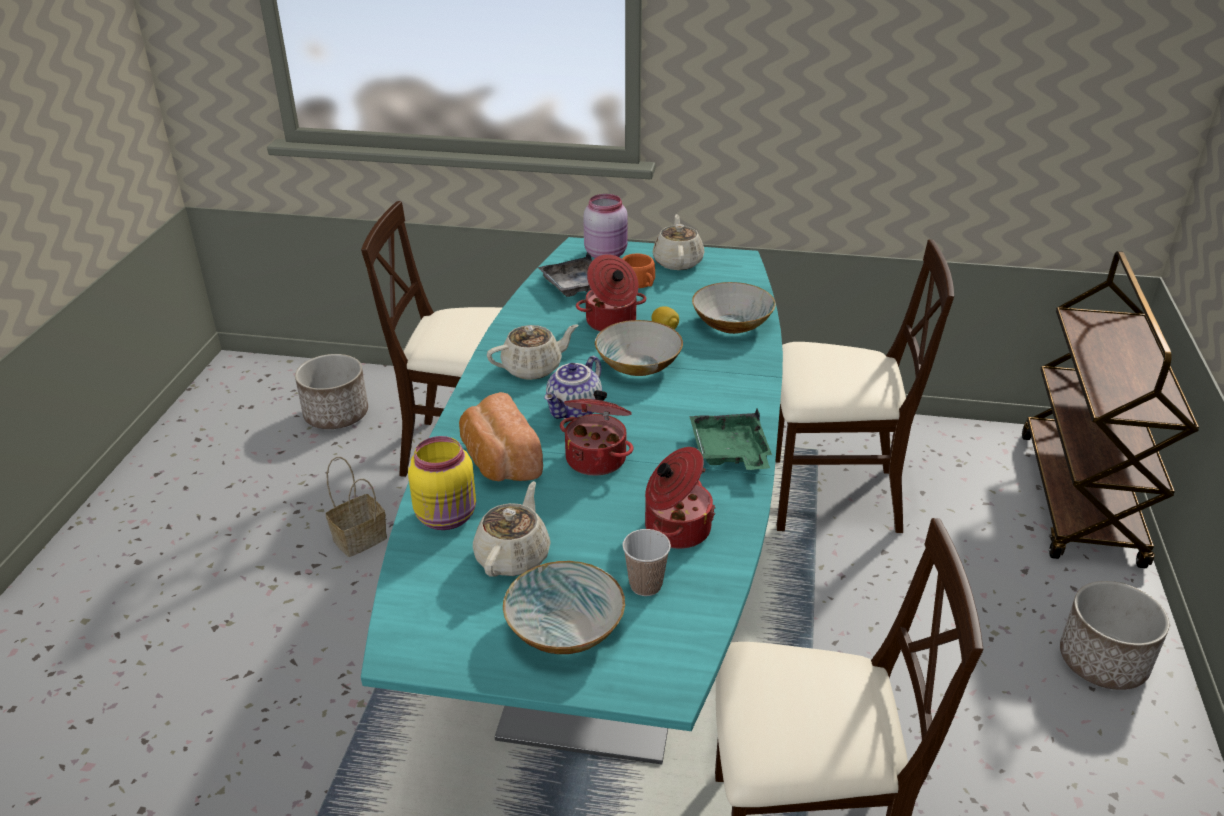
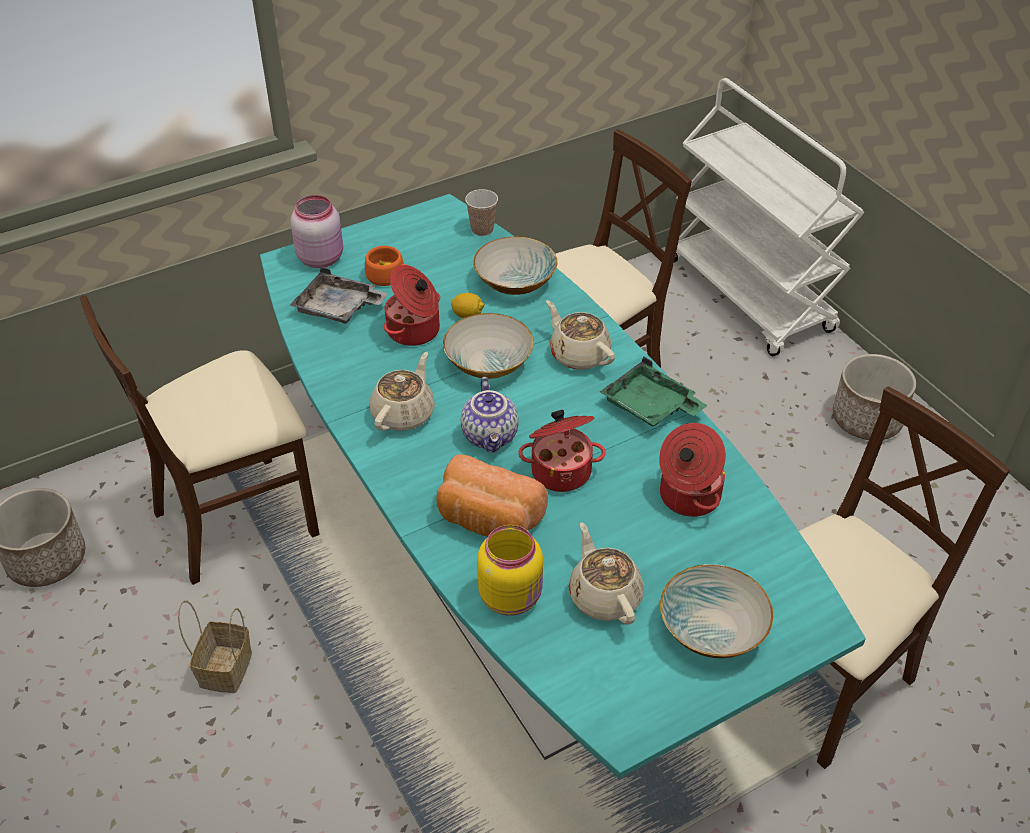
camera: 40 degrees left, 10 degrees up
cup [622,529,671,596] -> cup moved to [465,189,498,236]
beige teapot [653,214,704,270] -> beige teapot moved to [546,300,615,370]
brown cart [1022,251,1199,568] -> white cart [674,78,864,356]

